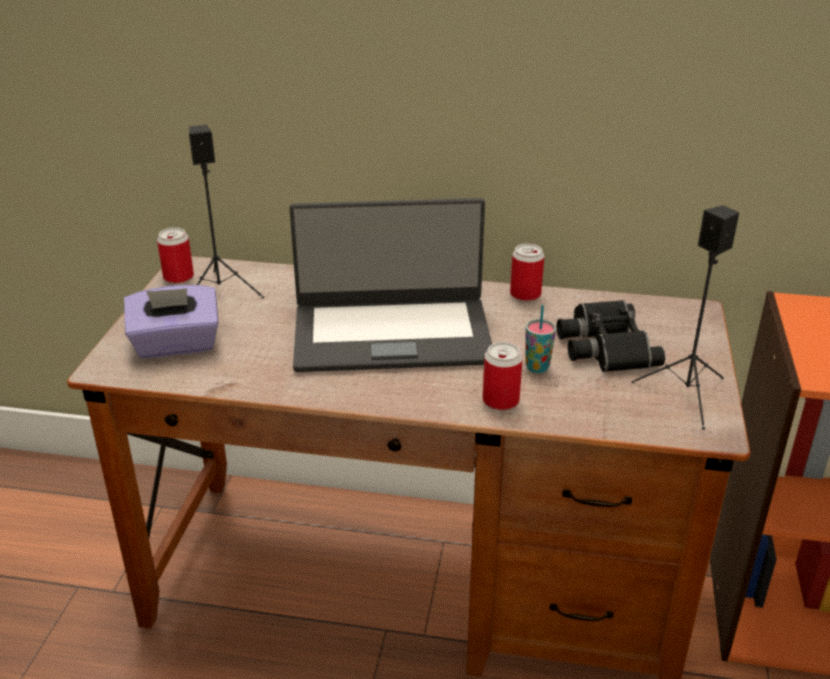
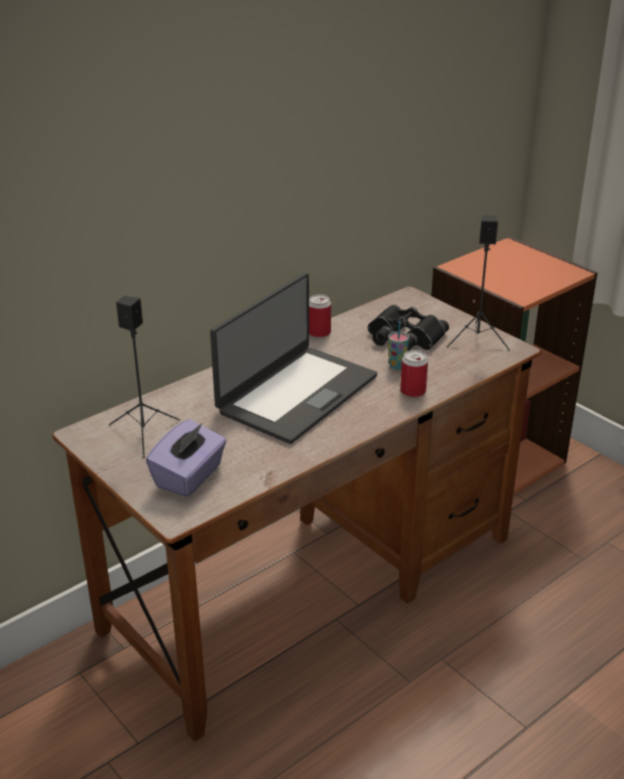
camera: 50 degrees left, 0 degrees up
can [157,227,194,284] -> none

